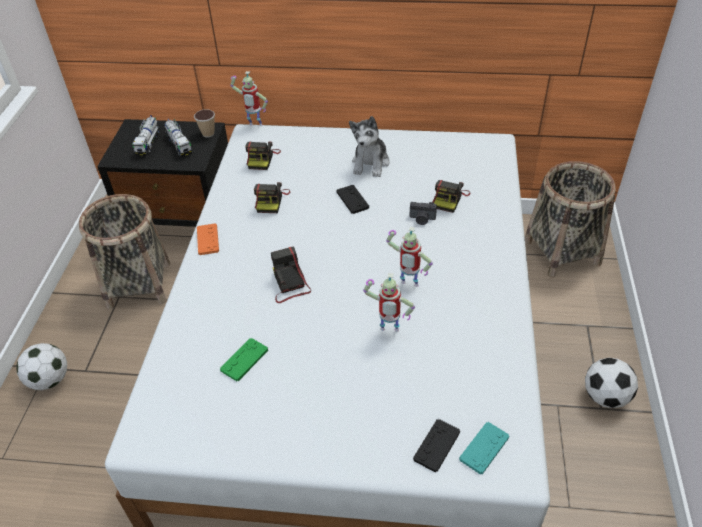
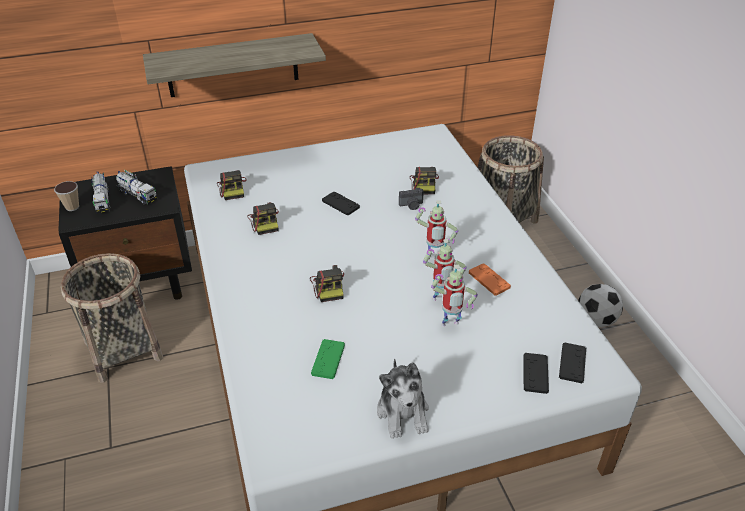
camera: 25 degrees left, 5 degrees down
football [16,343,67,390] -> none
cup [194,109,215,138] -> cup moved to [54,181,79,211]
orange game controller [197,223,219,255] -> orange game controller moved to [469,263,511,296]
toy robot [230,71,268,126] -> toy robot moved to [431,264,478,327]
camera [271,246,311,303] -> camera turned 150 degrees counterclockwise [310,265,344,302]
plush toy [349,116,390,177] -> plush toy moved to [377,359,429,438]
turquoise game controller [459,422,509,475] -> black game controller [559,342,586,383]
none -> shelf [143,33,326,97]

